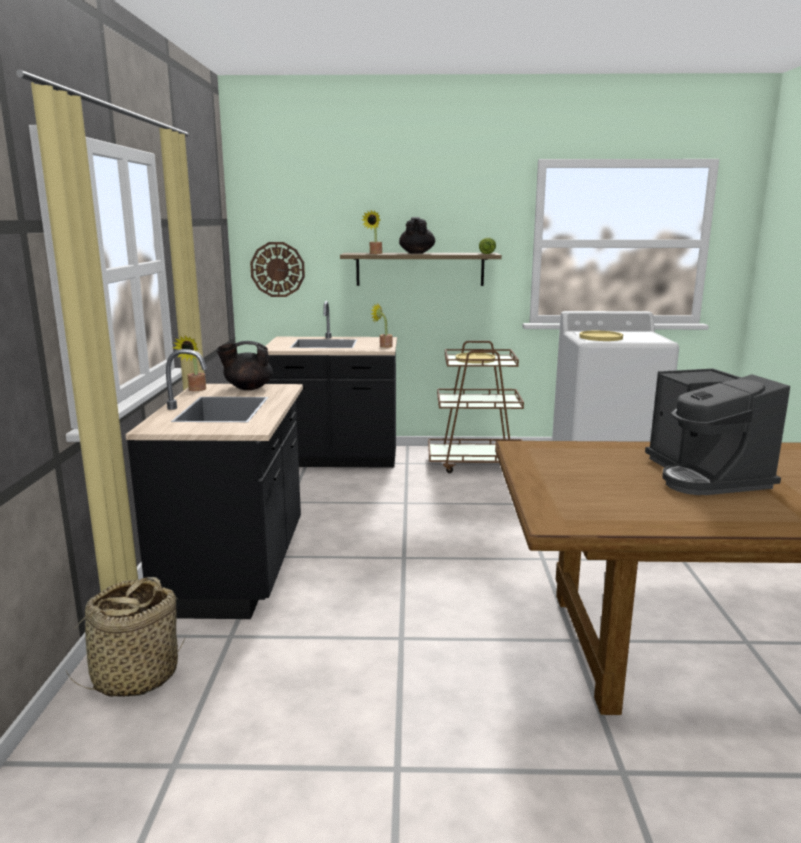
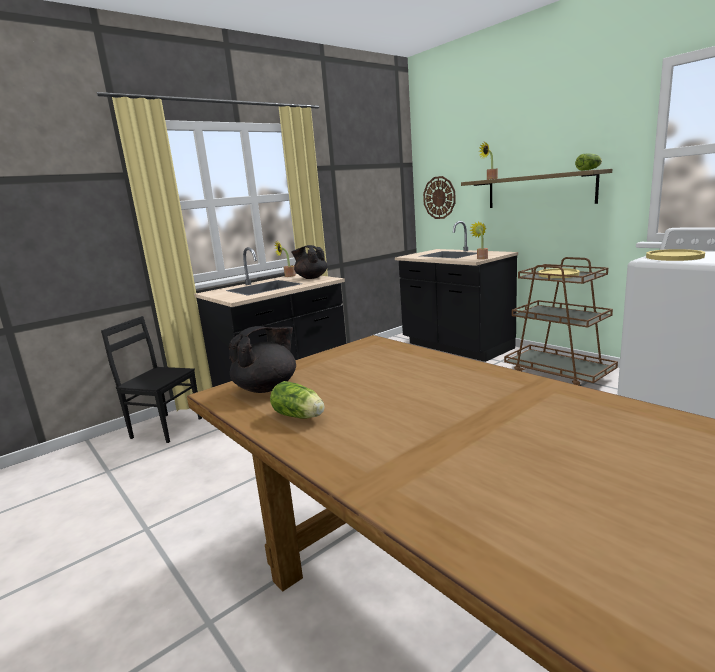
camera: 50 degrees right, 0 degrees up
basket [66,577,185,697] -> black chair [101,316,202,443]
black teapot [399,217,435,254] -> black teapot moved to [228,326,296,393]
coffee machine [645,369,790,495] -> none
none -> lettuce [270,381,324,419]

